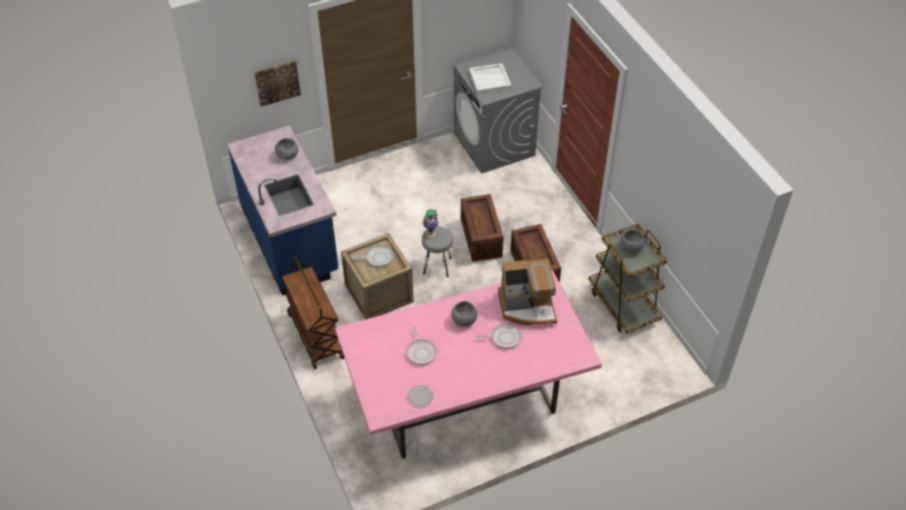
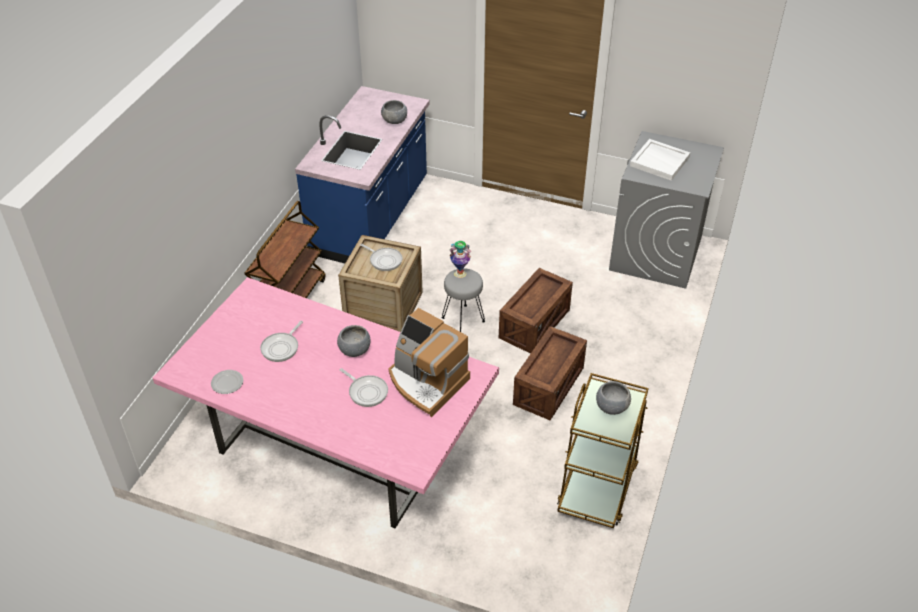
camera: 45 degrees right, 5 degrees down
picture [254,60,301,107] -> none

